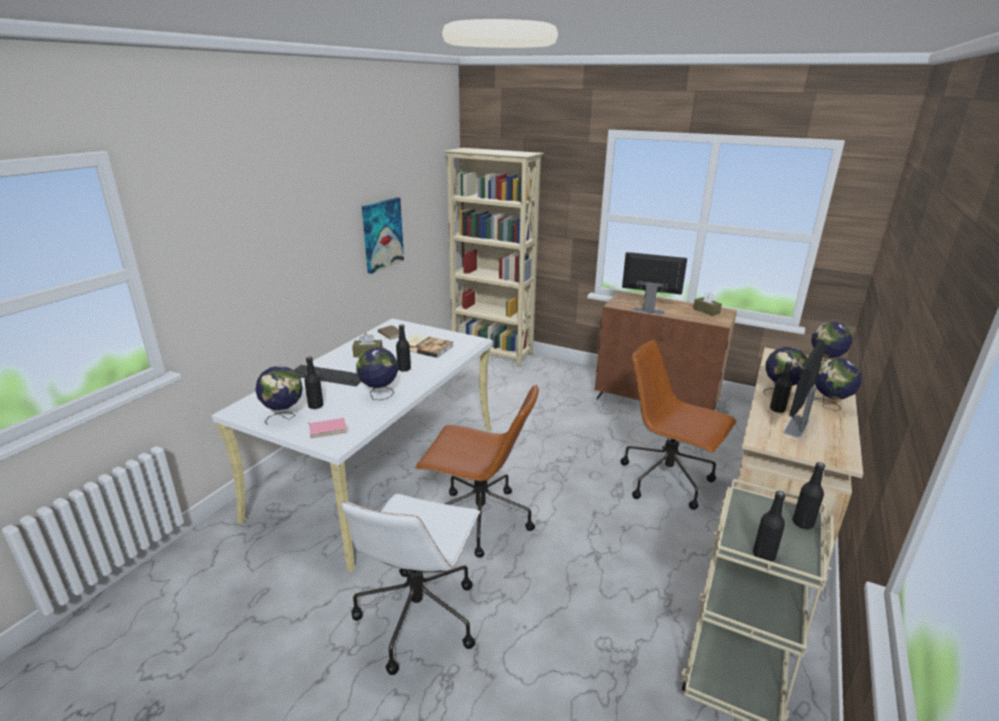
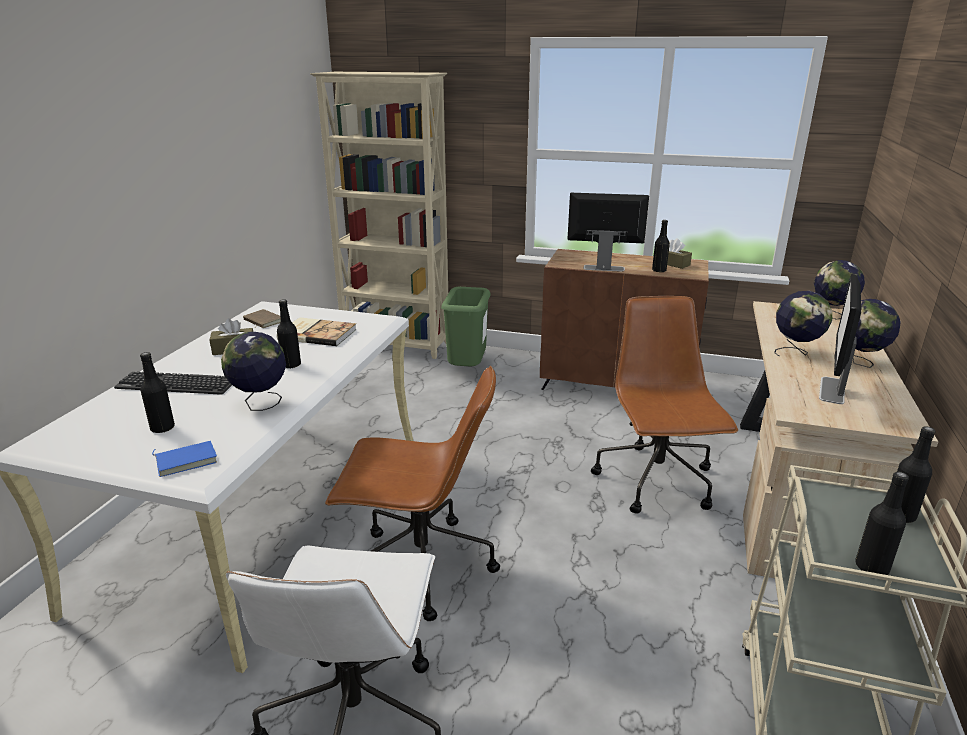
camera: 10 degrees left, 0 degrees up
globe [256,366,303,425] -> none
pink book [308,418,347,438] -> blue book [152,441,217,477]
picture [362,197,404,274] -> none
brown office chair [621,340,737,510] -> brown office chair turned 60 degrees clockwise [591,296,738,514]
black bottle [770,361,792,413] -> black bottle moved to [652,220,670,273]
none -> green trash can [441,287,491,366]

